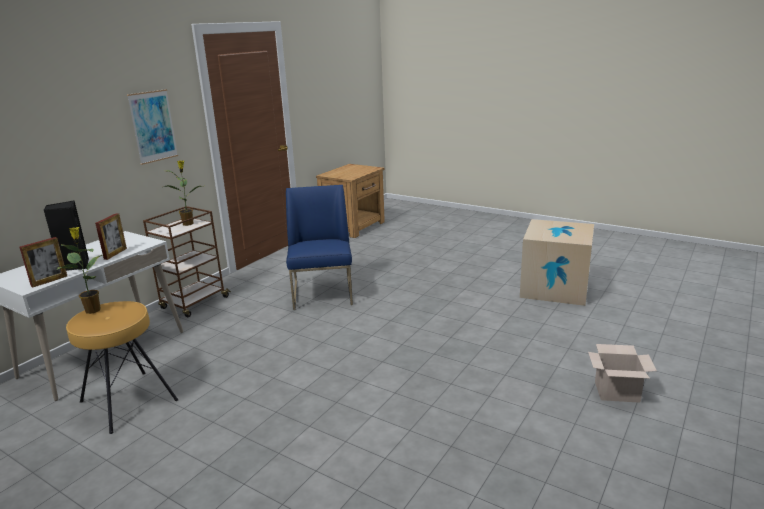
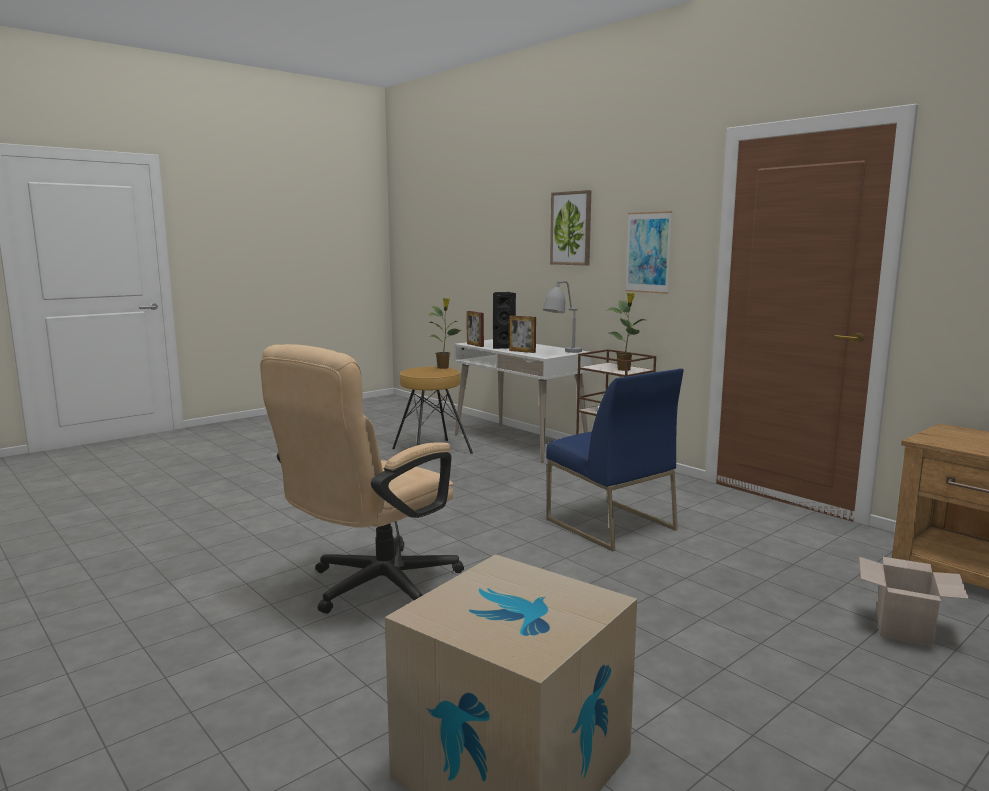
camera: 105 degrees right, 10 degrees down
blue chair [286,185,353,310] -> blue chair turned 45 degrees clockwise [546,369,684,551]
cardboard box [588,344,657,403] -> cardboard box moved to [859,557,969,647]
none -> beige office chair [260,344,464,614]
none -> grey table lamp [542,281,582,353]
none -> picture [550,190,591,266]

